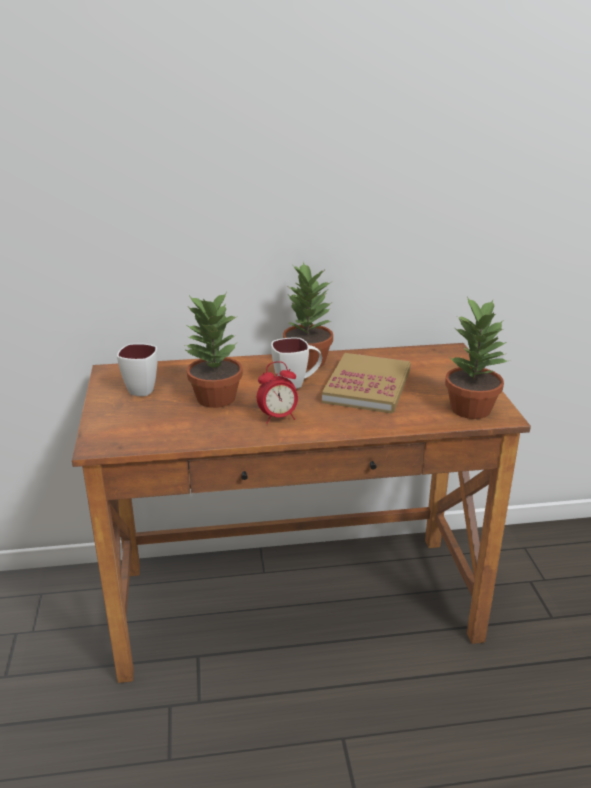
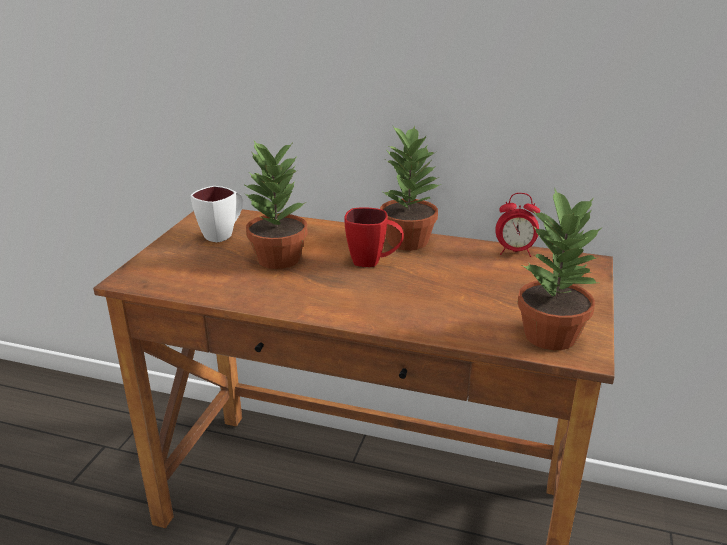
camera: 25 degrees right, 0 degrees up
alarm clock [257,361,298,424] -> alarm clock moved to [495,193,540,257]
white mug [271,338,322,389] -> red mug [344,207,404,267]
book [322,353,411,413] -> none

